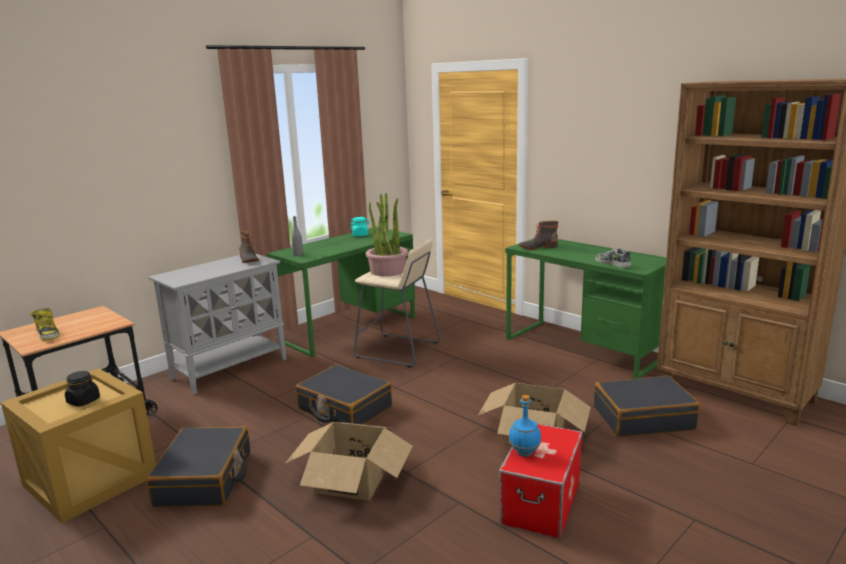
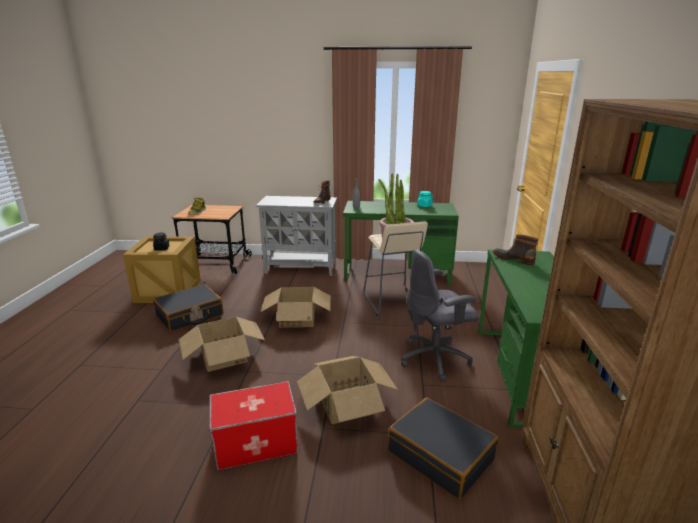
camera: 50 degrees right, 5 degrees up
black suitcase [296,364,392,425] -> cardboard box [261,287,331,328]
blue bottle [509,395,541,457] -> none
shoe [595,248,631,268] -> none
none -> grey office chair [401,249,479,382]

